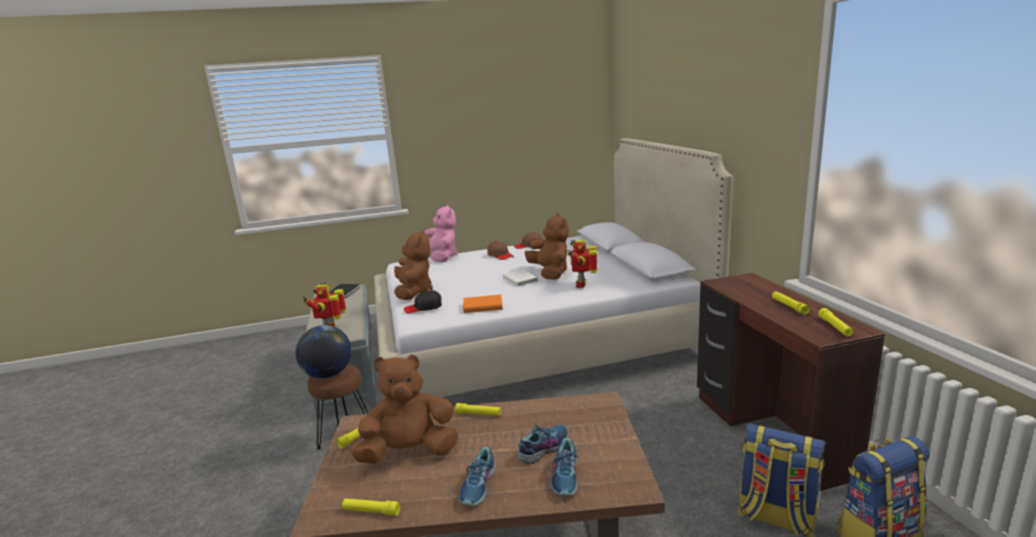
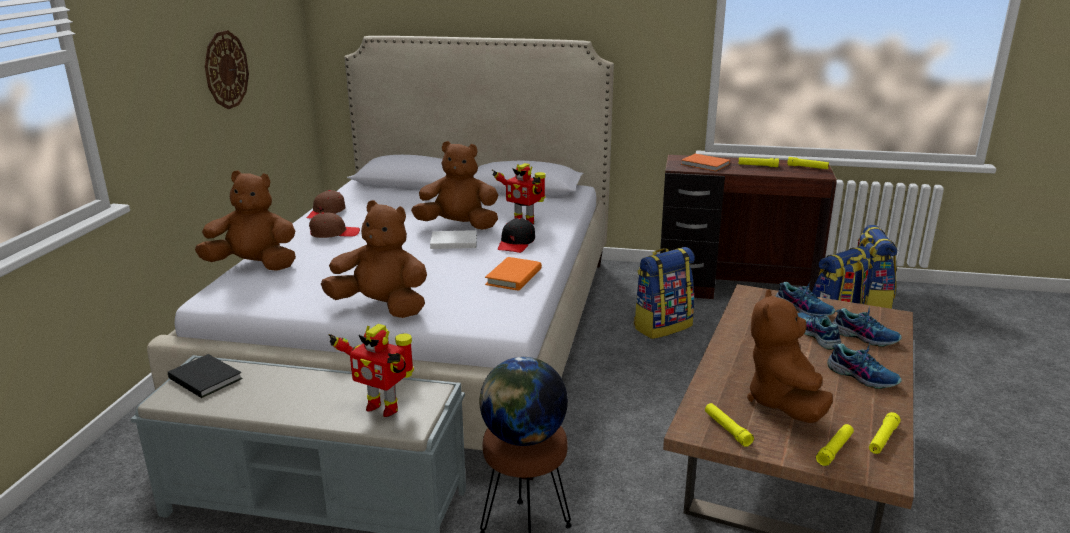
camera: 65 degrees left, 5 degrees up
black cap [404,290,442,313] -> black cap moved to [498,218,535,253]
pink plush toy [425,204,457,262] -> brown plush toy [195,170,296,271]
yellow flashlight [455,403,501,416] -> yellow flashlight moved to [816,424,854,466]
none -> wall clock [205,30,249,109]
none -> backpack [634,247,695,339]
none -> orange book [681,154,730,171]
none -> shoe [775,281,835,316]

